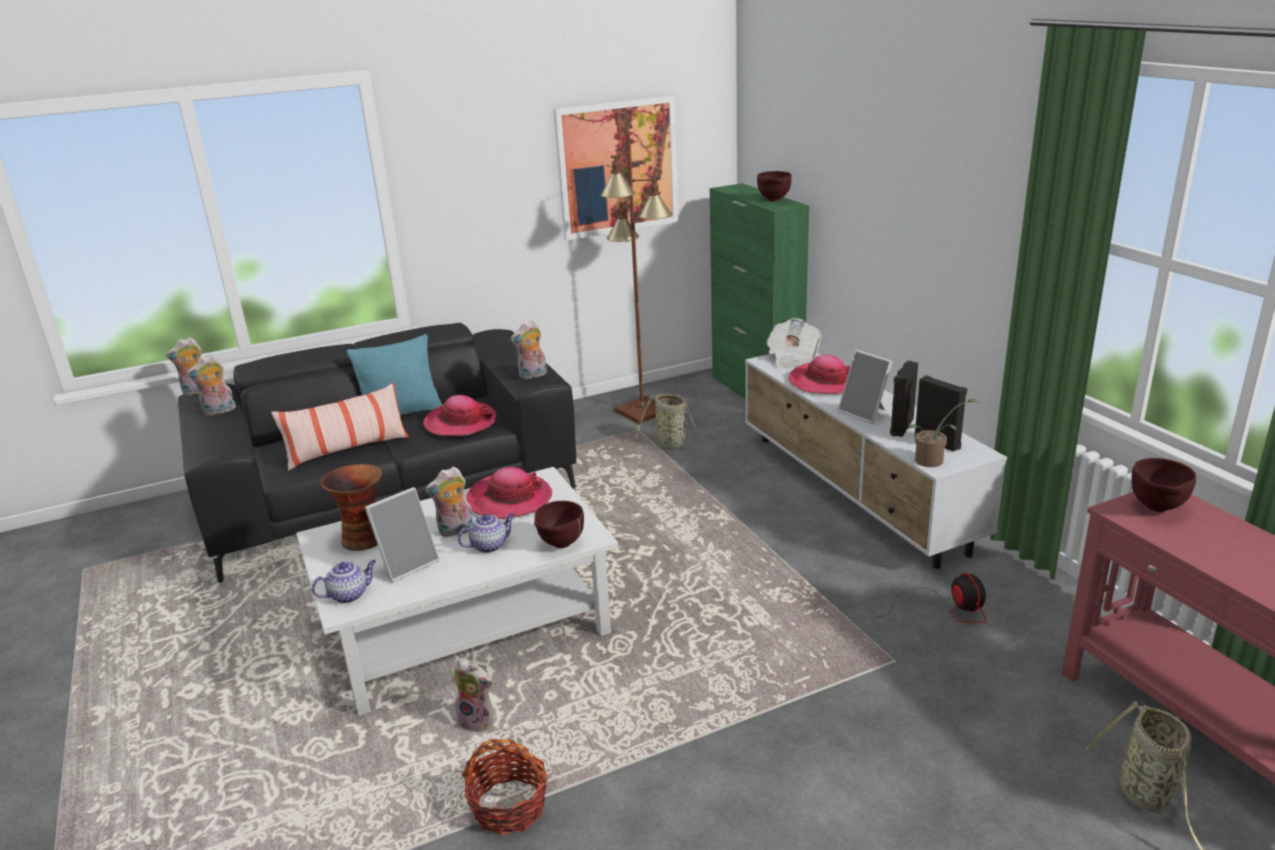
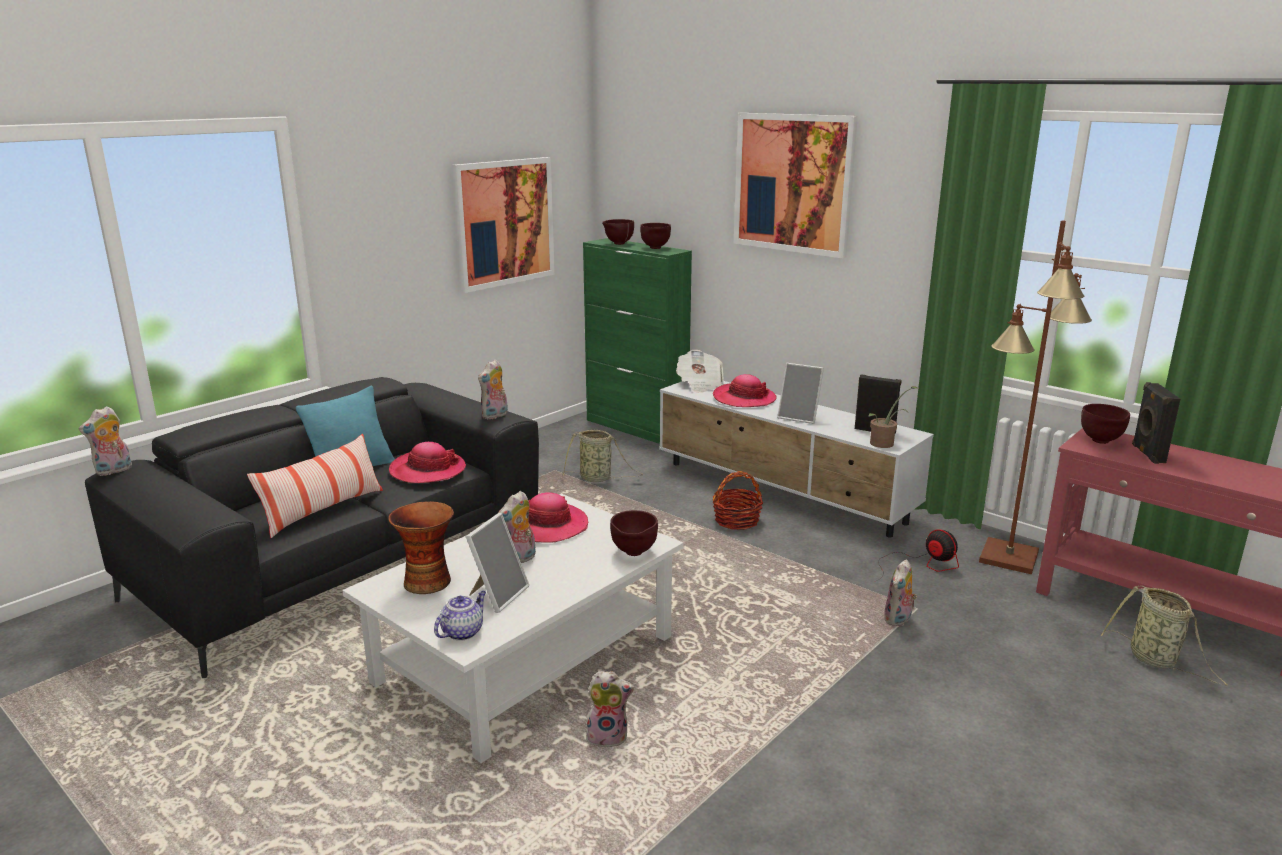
camera: 25 degrees left, 5 degrees down
plush toy [186,354,236,416] -> plush toy moved to [884,559,917,627]
teapot [458,513,515,553] -> none
basket [462,739,547,836] -> basket moved to [713,471,763,530]
brown floor lamp [600,134,672,424] -> brown floor lamp moved to [979,220,1092,574]
black speaker [890,360,918,437] -> black speaker moved to [1132,382,1180,464]
none -> brown bowl [602,219,634,245]
none -> picture [734,113,858,258]

